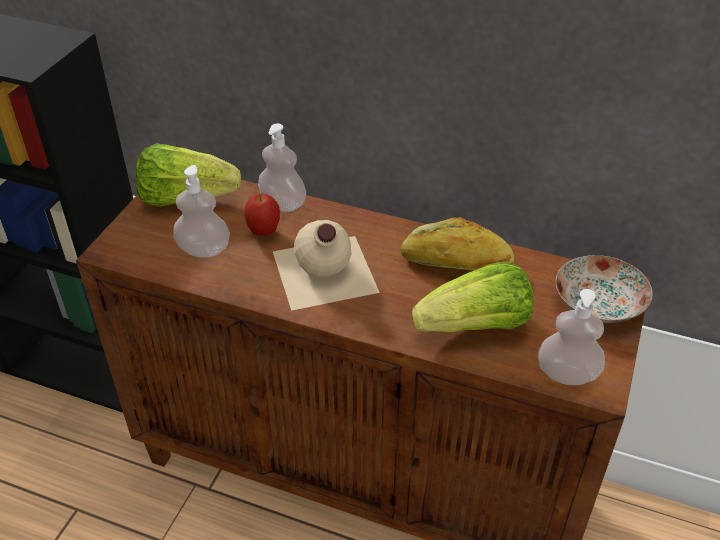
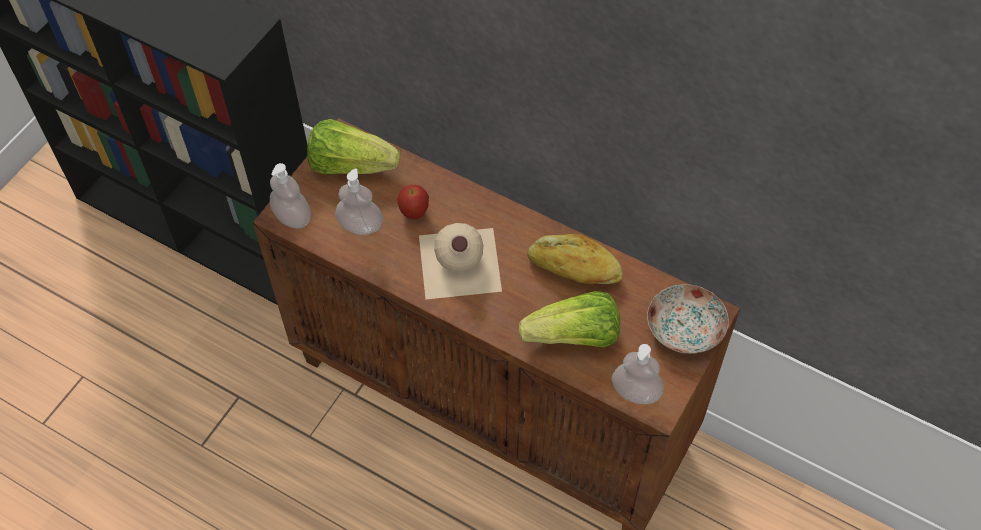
camera: 10 degrees right, 15 degrees up
soap dispenser [258,123,306,212] -> soap dispenser moved to [270,163,311,229]

